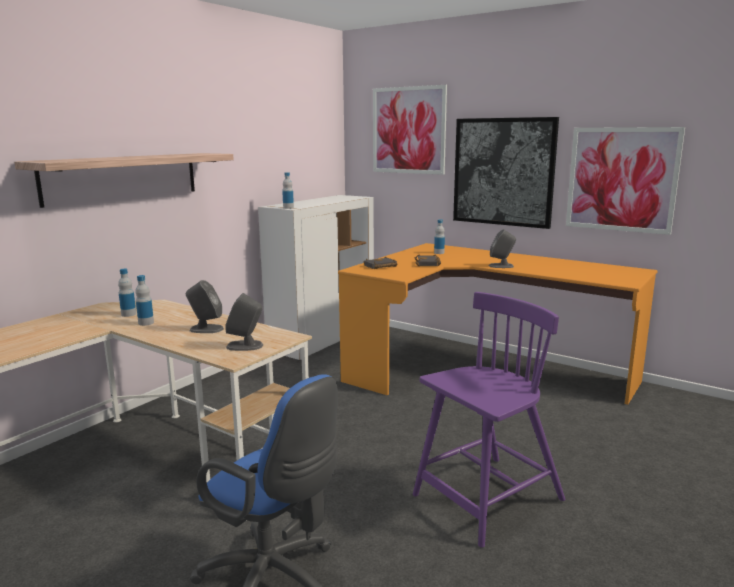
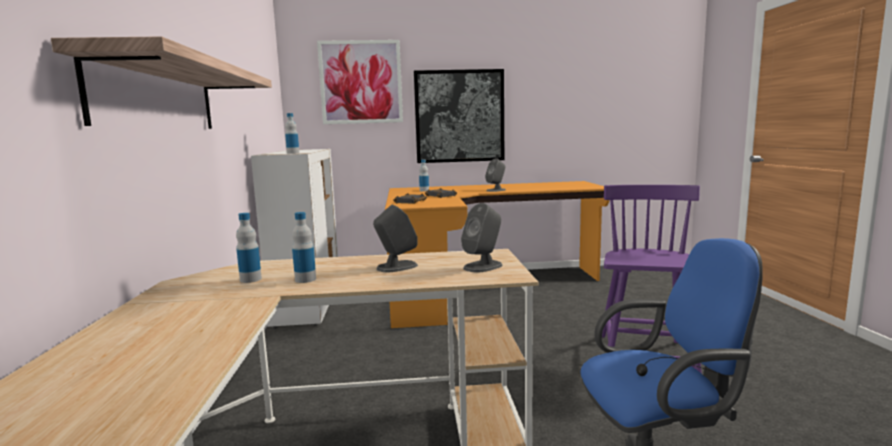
camera: 40 degrees left, 5 degrees down
picture [566,127,685,235] -> none

